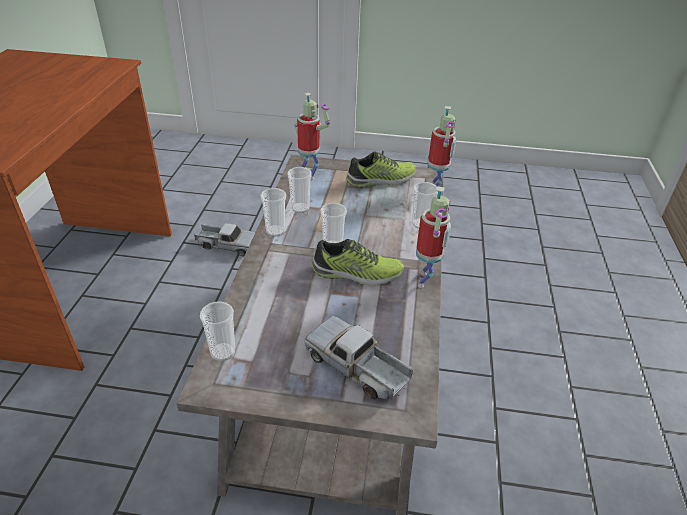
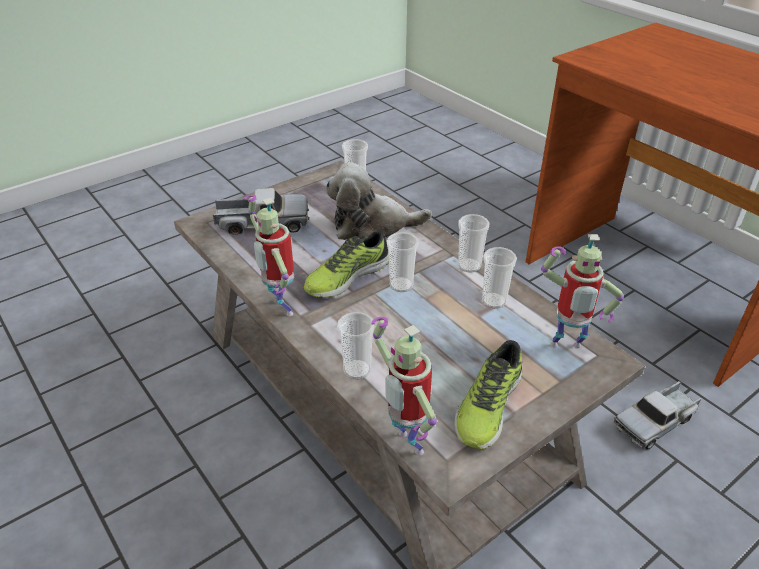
camera: 135 degrees right, 0 degrees up
none -> plush toy [326,162,432,240]

